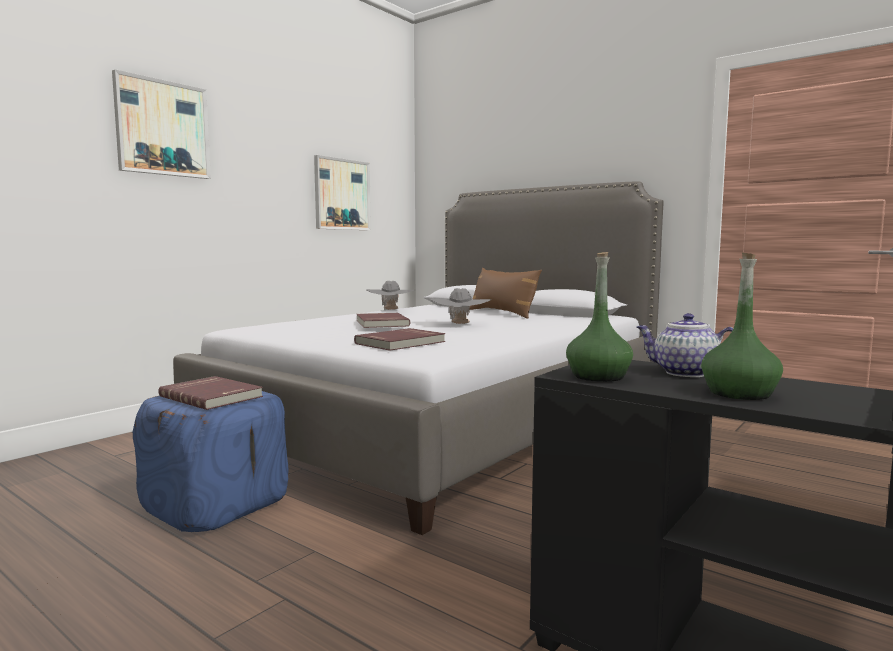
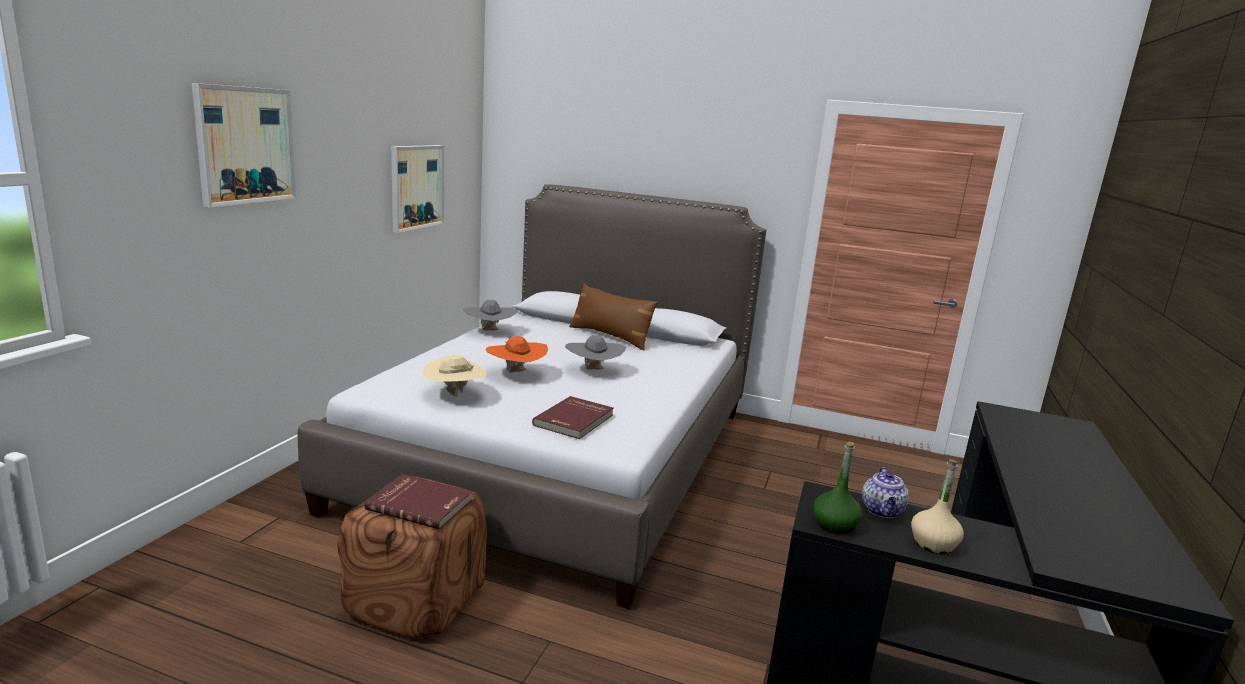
camera: 20 degrees left, 10 degrees up
blue ottoman [133,391,288,532] -> brown ottoman [337,476,487,639]
red book [357,313,410,328] -> orange hat [486,336,548,373]
teapot [637,313,733,377] -> teapot turned 90 degrees counterclockwise [862,467,909,518]
green bottle [701,253,783,400] -> beige bottle [911,459,964,554]
none -> beige hat [423,355,487,396]

